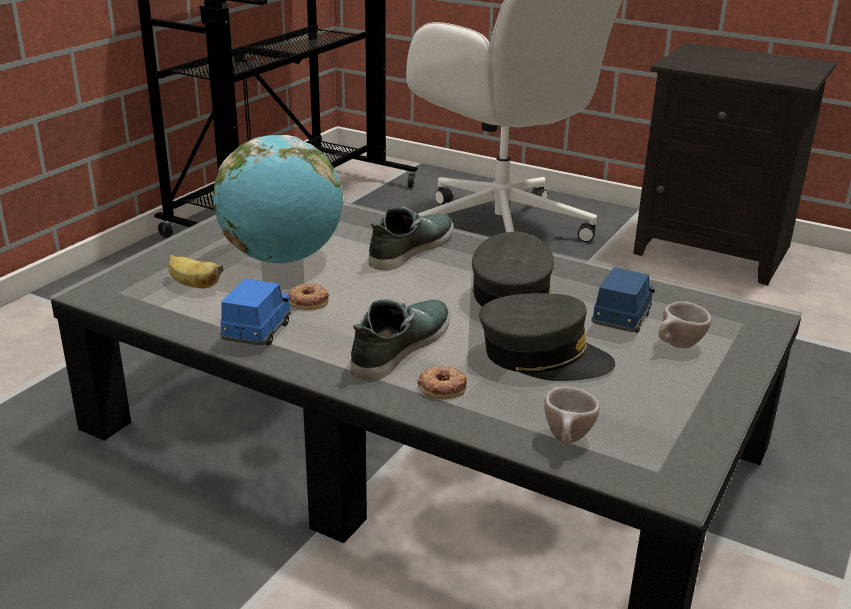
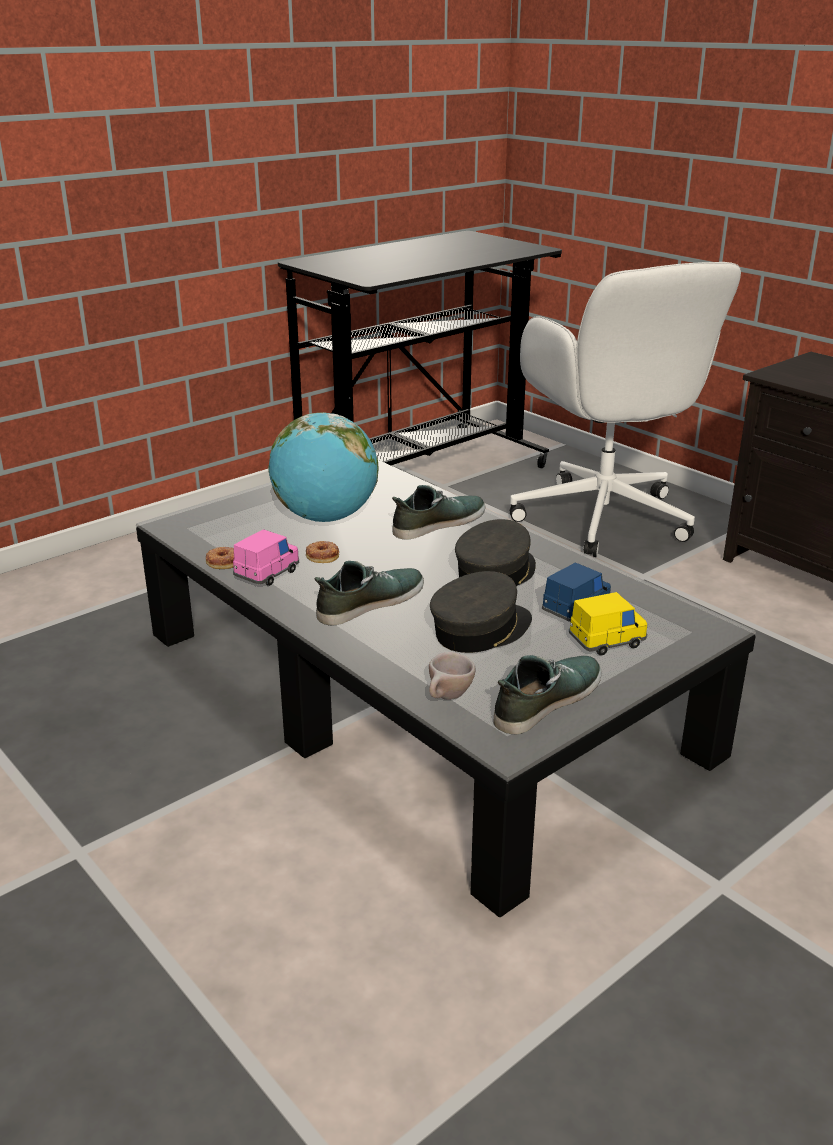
camera: 20 degrees right, 0 degrees up
banana [168,255,224,289] -> none
blue toy car [220,279,291,345] -> pink toy car [233,529,299,586]
donut [418,366,467,399] -> donut moved to [206,547,234,569]
grey cap [479,293,615,381] -> grey cap turned 75 degrees counterclockwise [430,571,532,653]
beige cup [658,301,712,348] -> yellow toy car [569,592,647,655]
none -> shoe [493,655,602,734]

